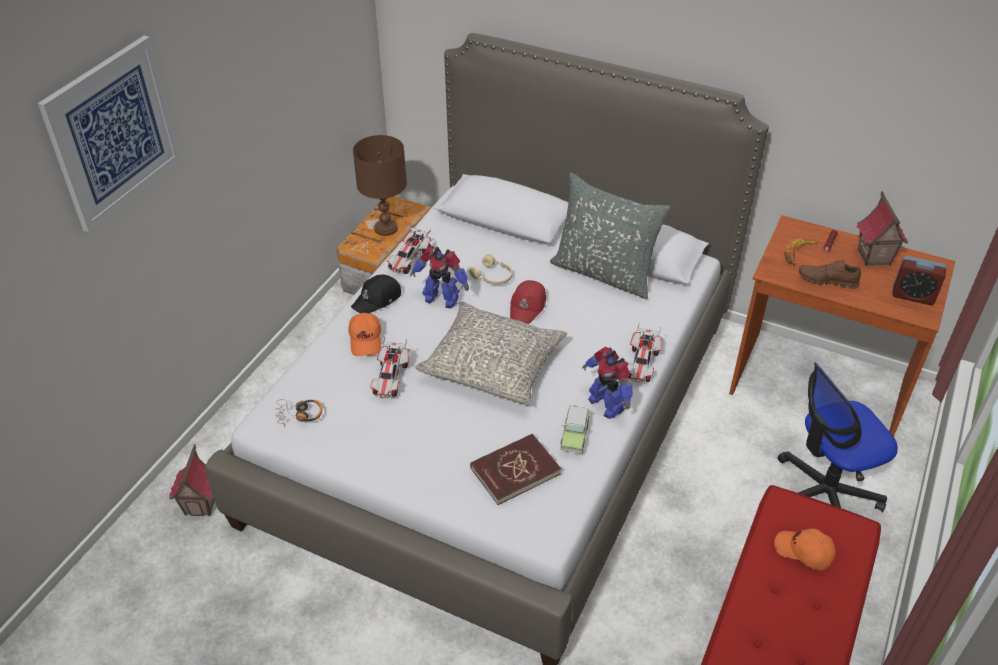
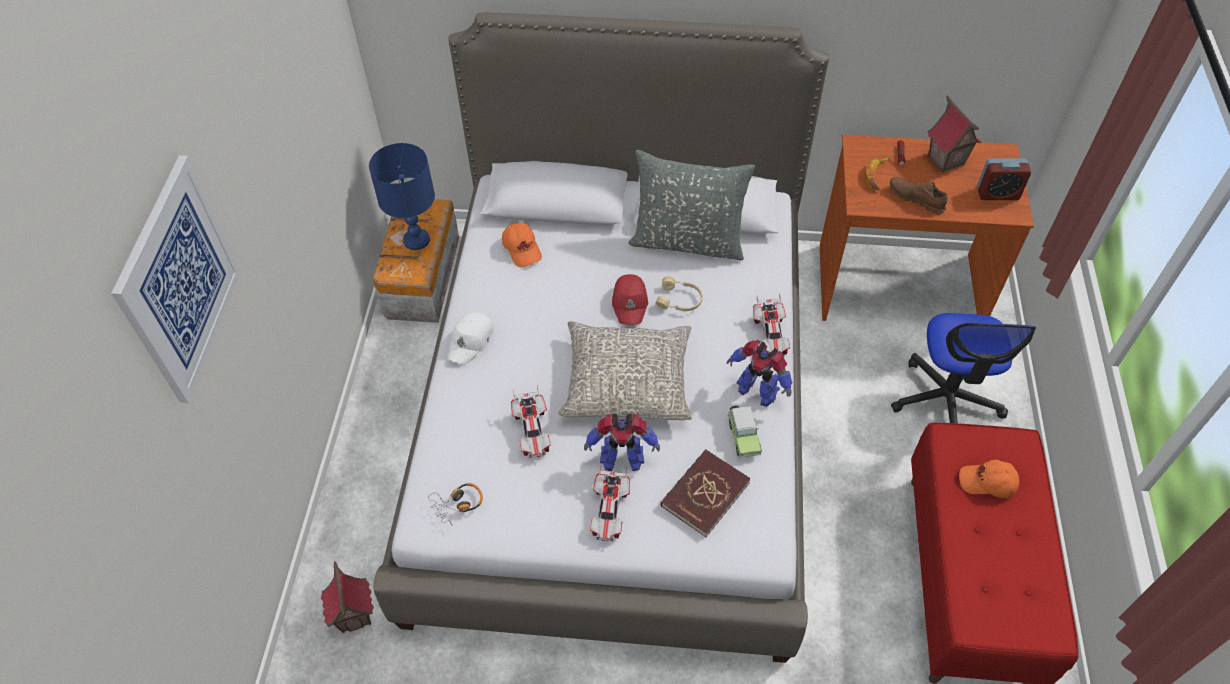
camera: 20 degrees left, 10 degrees up
orange cap [348,313,381,356] -> orange cap moved to [502,223,542,267]
black cap [351,275,401,314] -> white cap [448,312,494,364]
brown table lamp [353,135,407,236] -> blue table lamp [369,143,435,250]
toy car [387,223,431,274] -> toy car moved to [590,465,630,542]
toy robot [410,246,469,308] -> toy robot moved to [584,414,660,471]
beige headphones [469,254,512,285] -> beige headphones moved to [655,276,703,311]
office chair [778,362,898,512] -> office chair turned 45 degrees counterclockwise [891,313,1036,423]
brown shoe [799,260,861,289] -> brown shoe turned 45 degrees clockwise [890,176,947,214]

